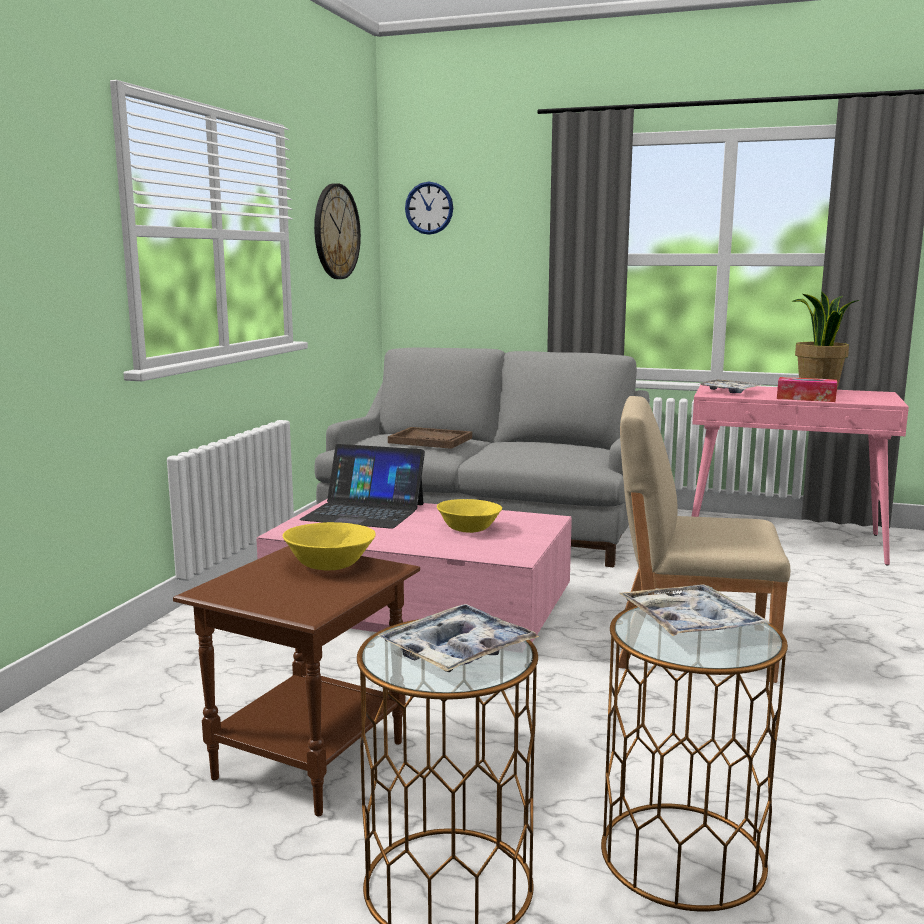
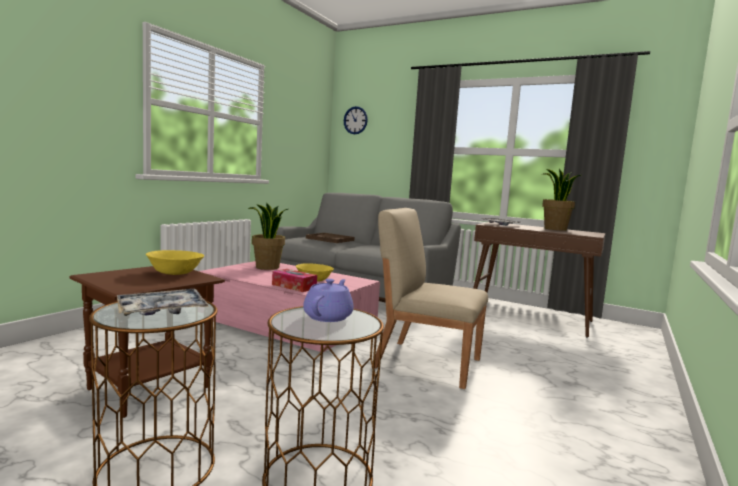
camera: 10 degrees right, 5 degrees down
laptop [300,444,425,529] -> potted plant [248,203,288,270]
wall clock [314,183,361,279] -> none
tray [619,585,771,636] -> purple teapot [303,279,354,322]
pink console table [691,384,909,566] -> brown console table [473,222,606,338]
tissue box [777,377,837,402] -> tissue box moved to [272,269,317,292]

